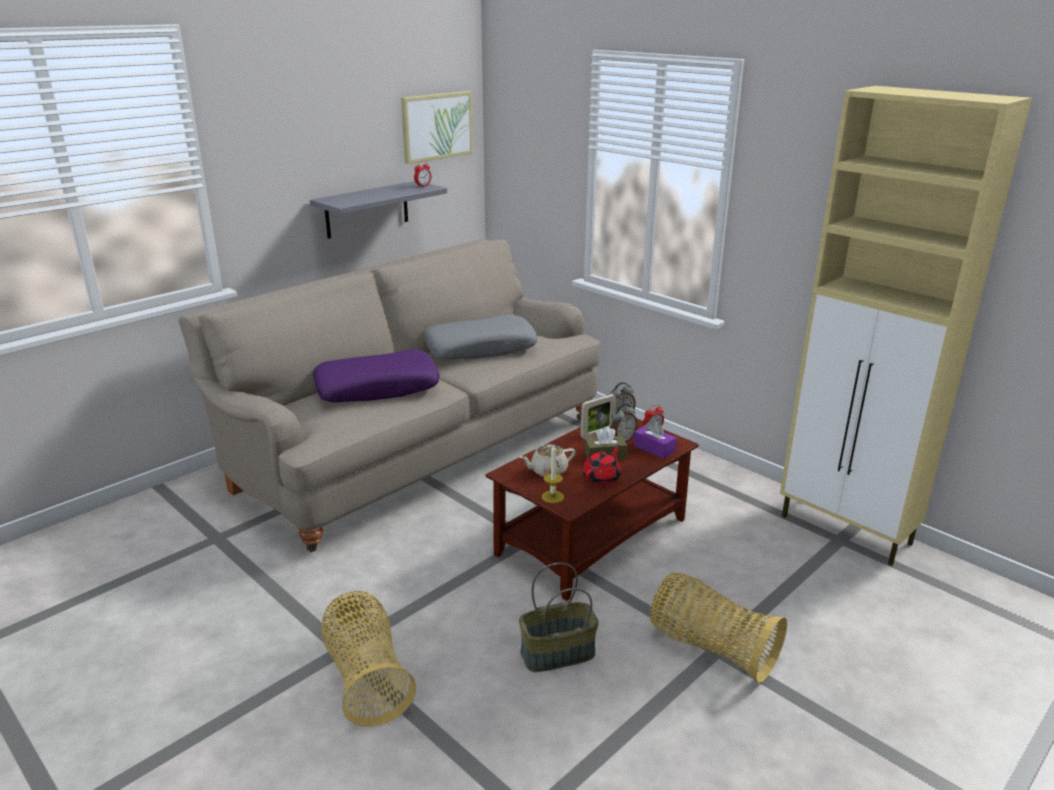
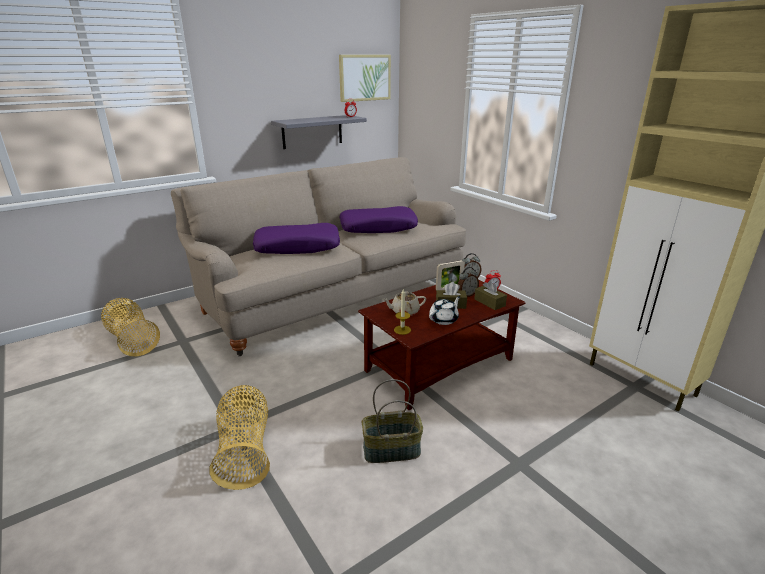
camera: 10 degrees right, 0 degrees up
grey pillow [424,315,537,360] -> purple pillow [339,206,418,233]
red teapot [583,445,621,485] -> white teapot [429,296,460,325]
purple tissue box [634,421,677,459] -> brown tissue box [474,281,507,310]
basket [650,573,787,683] -> basket moved to [101,298,160,357]

